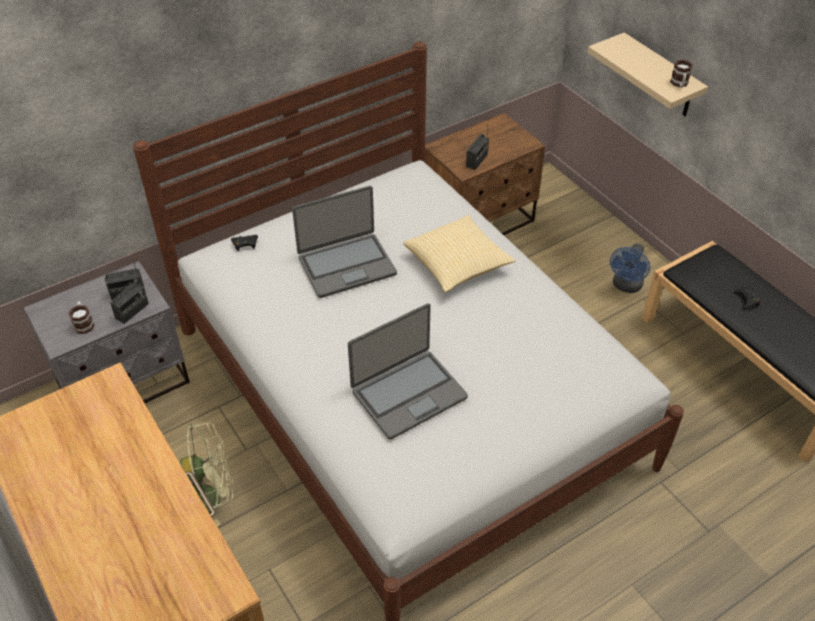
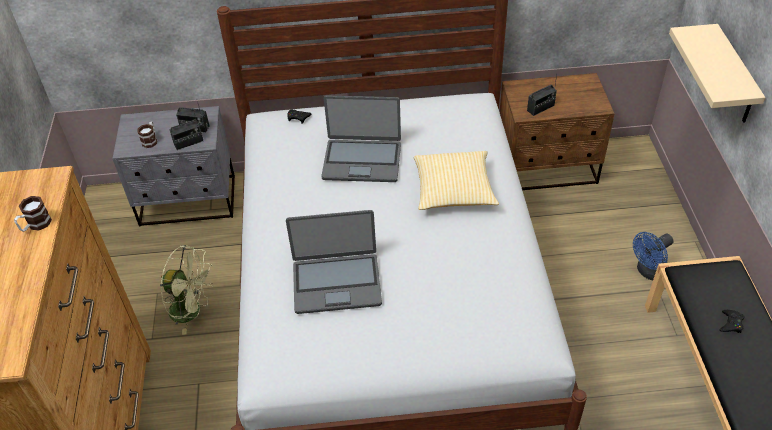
camera: 30 degrees right, 0 degrees up
mug [670,60,693,88] -> mug moved to [14,196,52,232]

